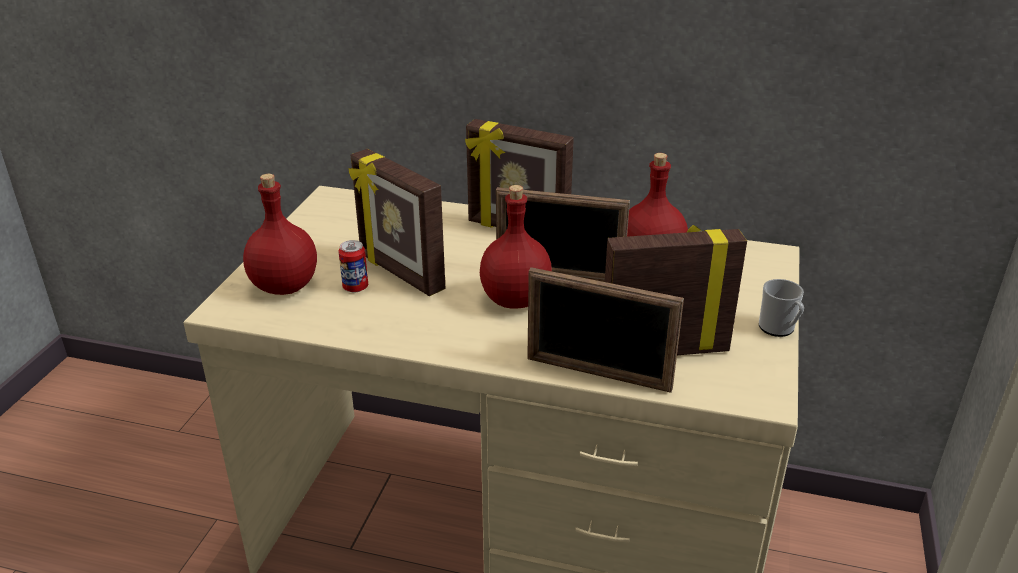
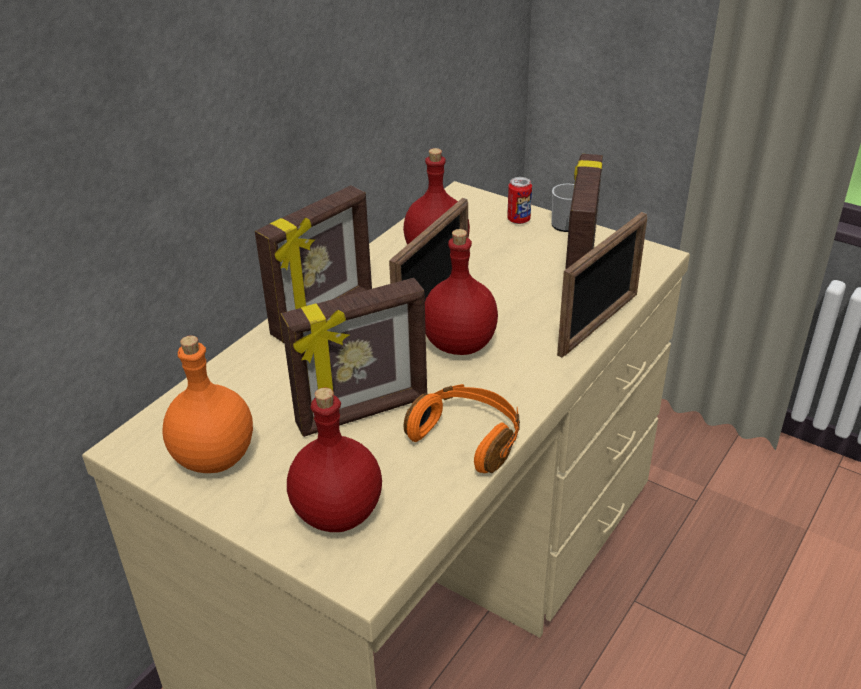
camera: 70 degrees left, 5 degrees up
can [338,240,368,293] -> can moved to [507,177,532,224]
none -> orange bottle [162,335,253,473]
none -> orange headphones [404,384,520,473]

